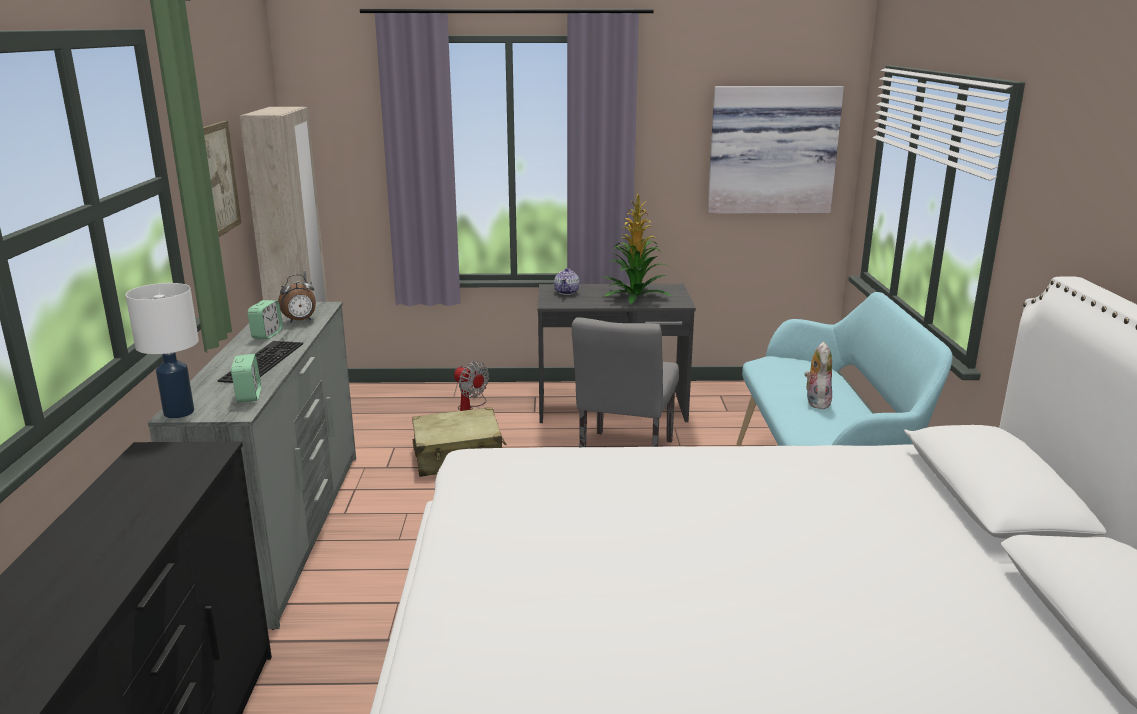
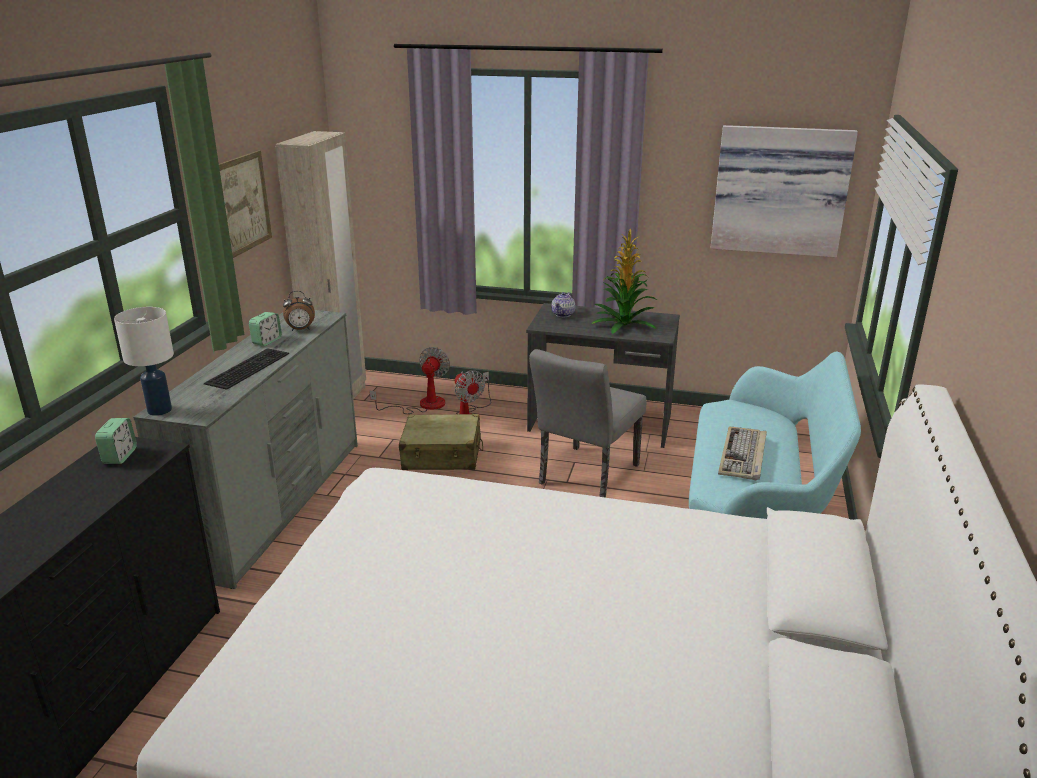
camera: 15 degrees right, 5 degrees up
alarm clock [231,354,261,403] -> alarm clock moved to [95,418,137,464]
plush toy [804,342,832,409] -> keyboard [718,426,767,480]
none -> fan [369,347,450,414]

